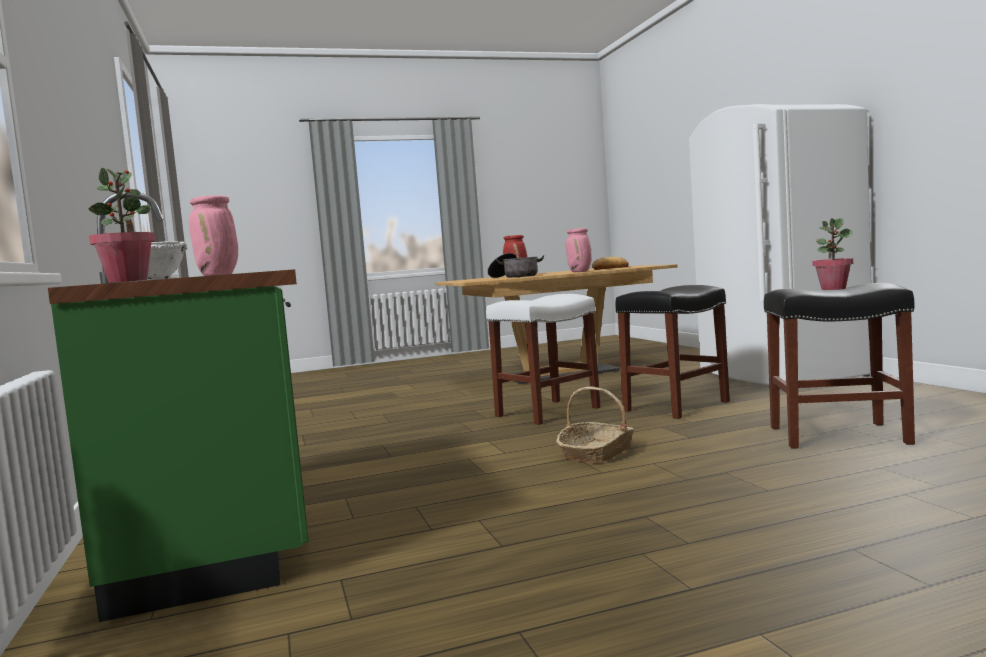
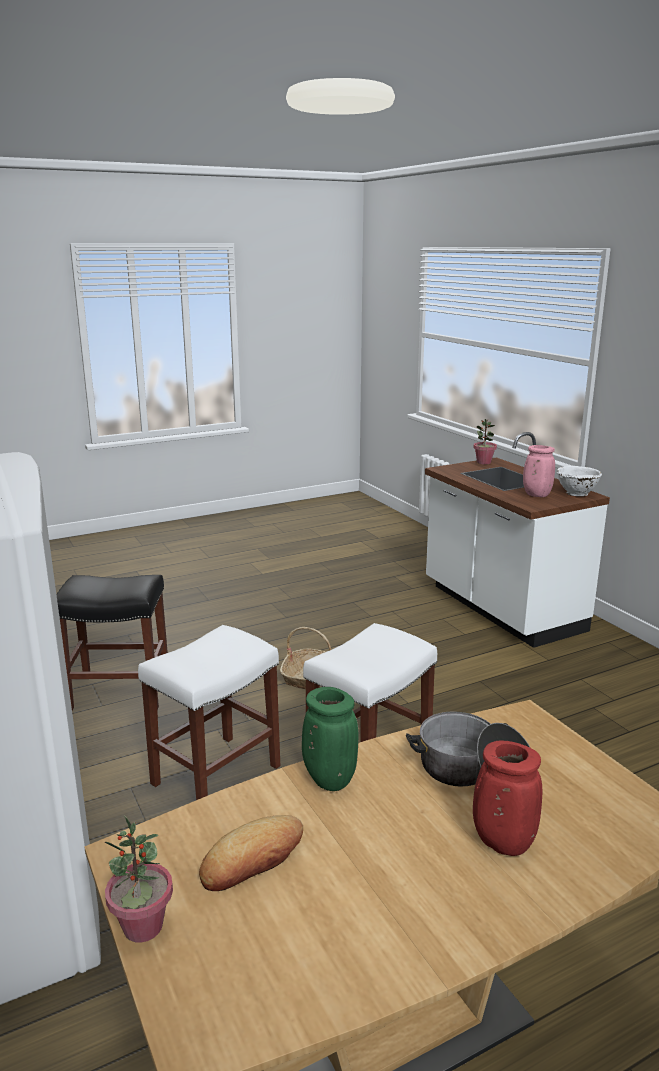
camera: 170 degrees right, 15 degrees up
green counter [48,191,309,622] -> white counter [425,432,610,648]
pink vase [566,228,592,272] -> green vase [302,687,359,791]
black stool [615,285,730,419] -> white stool [138,625,281,800]
potted plant [813,218,853,290] -> potted plant moved to [105,816,173,943]

